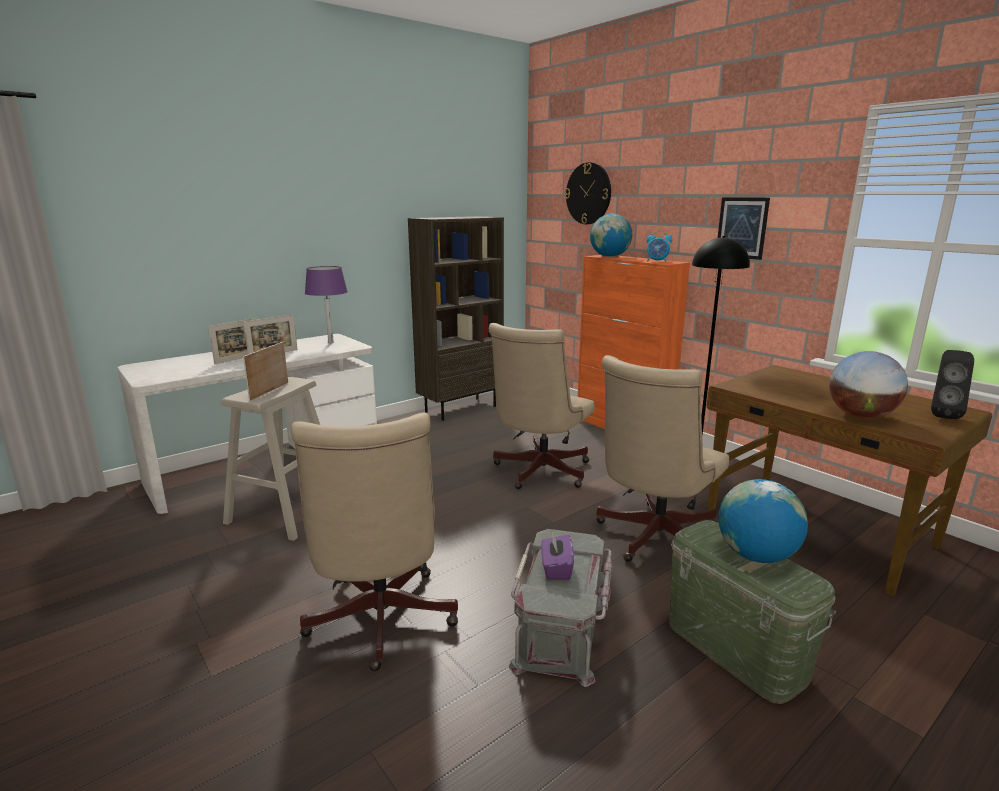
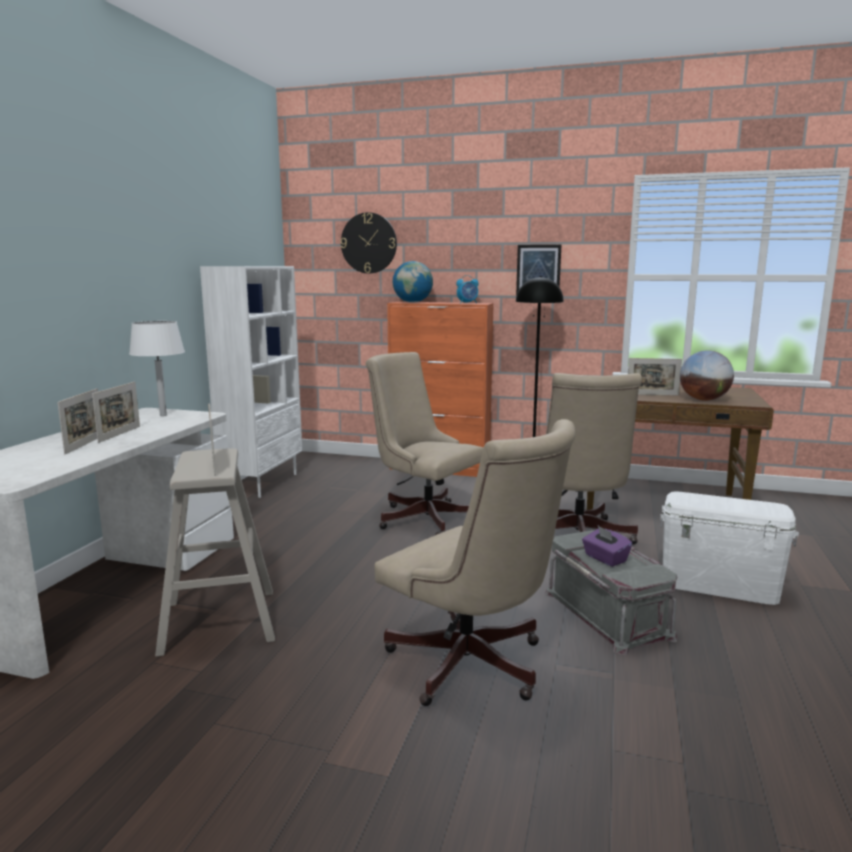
camera: 35 degrees left, 5 degrees down
purple table lamp [305,266,348,343] -> white table lamp [129,321,185,416]
brown bookcase [408,216,504,421] -> white bookcase [200,266,302,498]
beige office chair [489,323,594,489] -> beige office chair turned 135 degrees clockwise [365,352,483,535]
green storage box [669,520,836,704] -> white storage box [660,491,799,605]
globe [718,479,808,563] -> none
black speaker [931,350,974,419] -> none
none -> picture frame [628,358,682,396]

